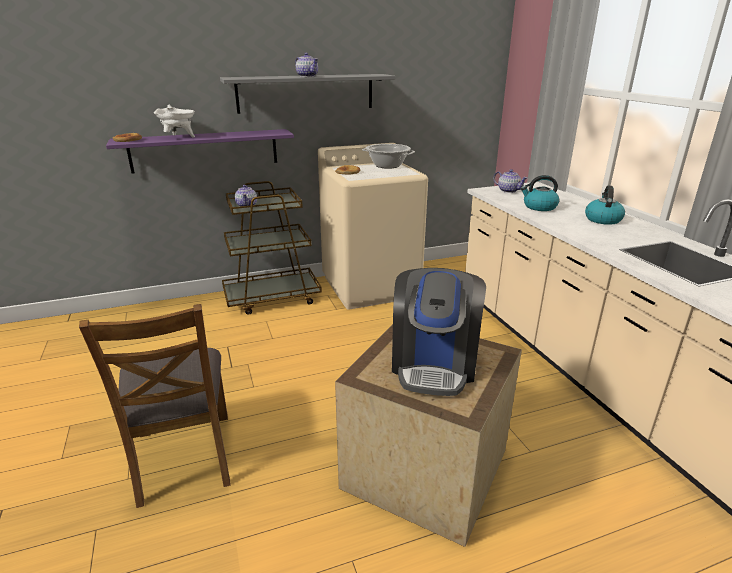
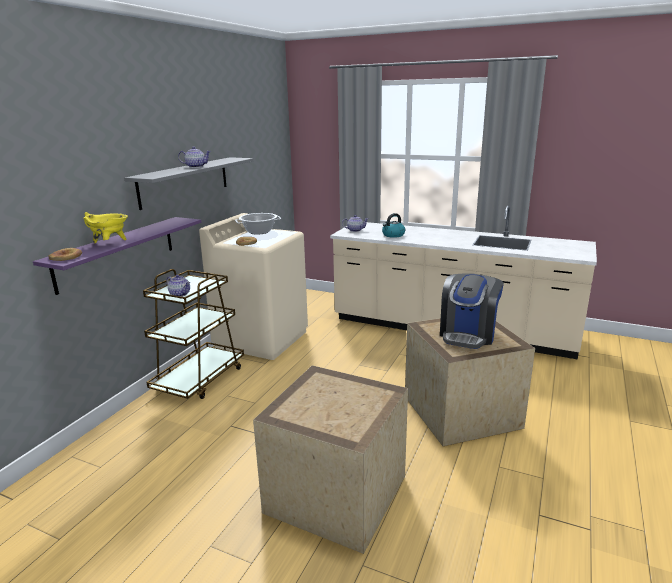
camera: 45 degrees left, 5 degrees down
brown chair [79,304,231,508] -> crate [253,365,408,554]
white cooking pot [154,105,195,138] -> yellow cooking pot [83,212,128,243]
coffee machine [392,268,486,396] -> coffee machine turned 60 degrees clockwise [440,273,504,349]
kettle [585,186,625,225] -> none

